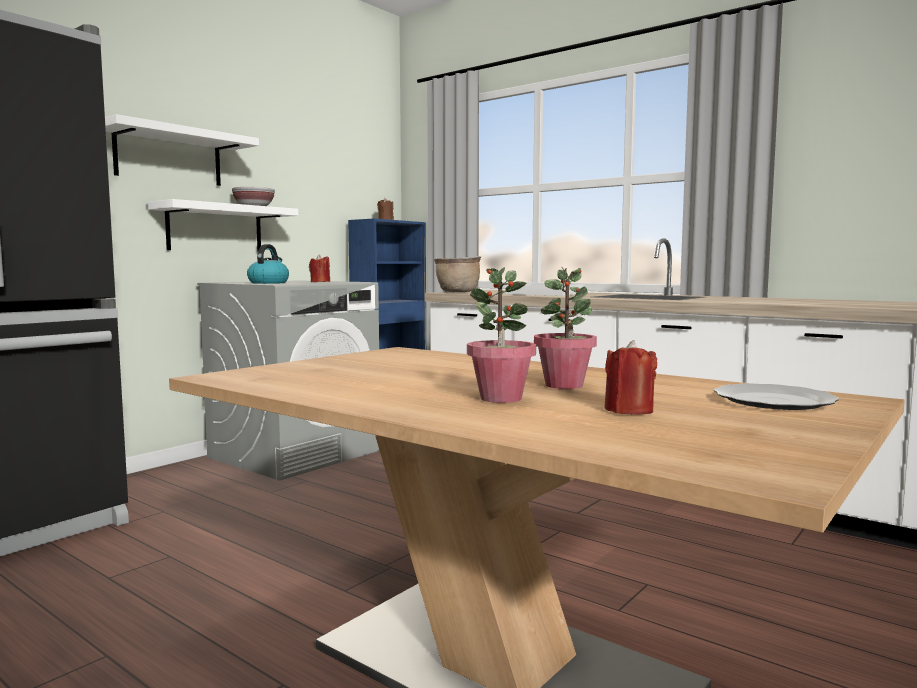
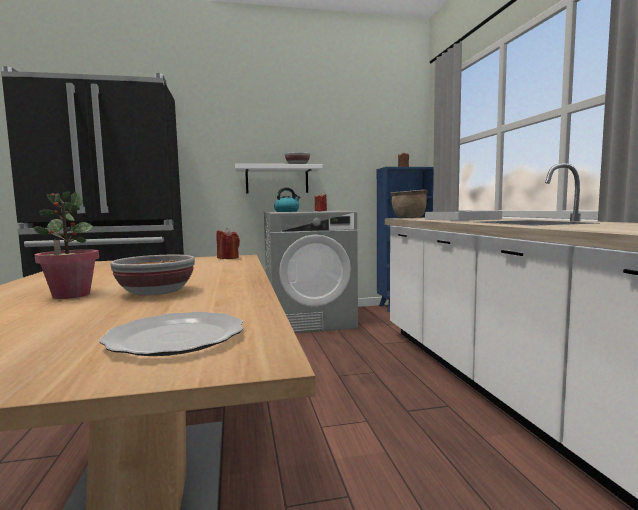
camera: 40 degrees right, 0 degrees up
white shelf [105,114,259,186] -> none
potted plant [534,267,597,389] -> bowl [110,255,195,296]
red candle [604,340,657,415] -> red candle moved to [216,228,240,259]

